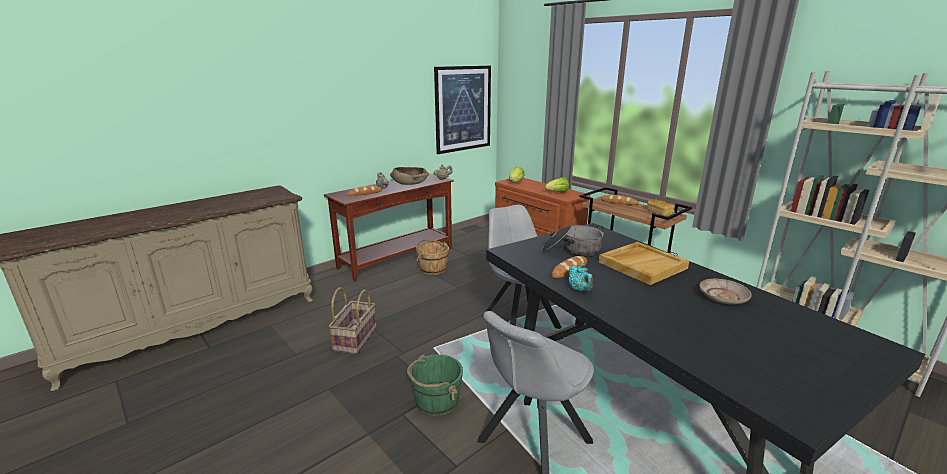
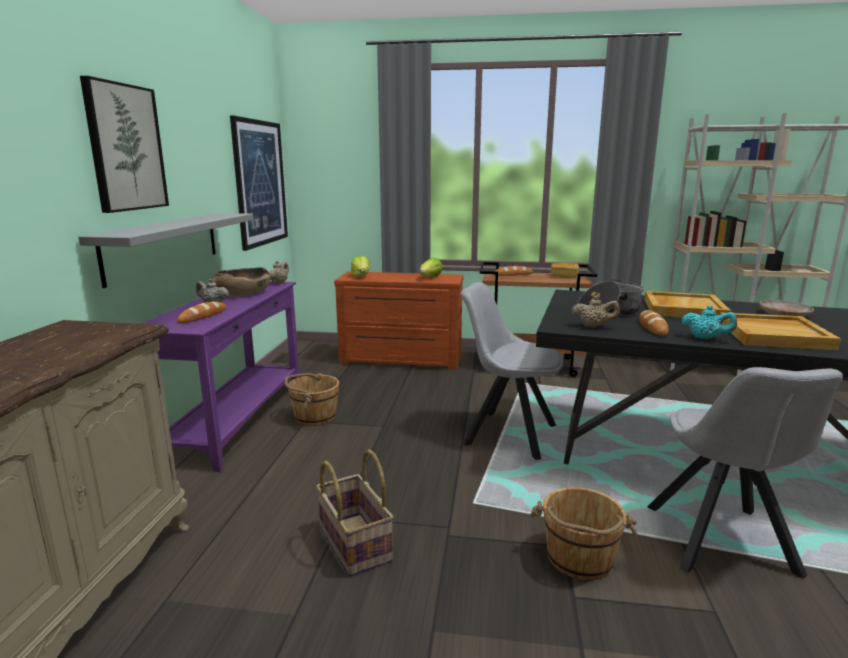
camera: 40 degrees left, 5 degrees down
brown console table [324,173,454,282] -> purple console table [142,281,299,472]
green bucket [407,354,463,416] -> brown bucket [530,487,638,580]
none -> grey shelf [78,213,254,288]
none -> picture [80,76,169,213]
none -> beige teapot [572,295,620,327]
none -> beige tray [720,312,841,350]

